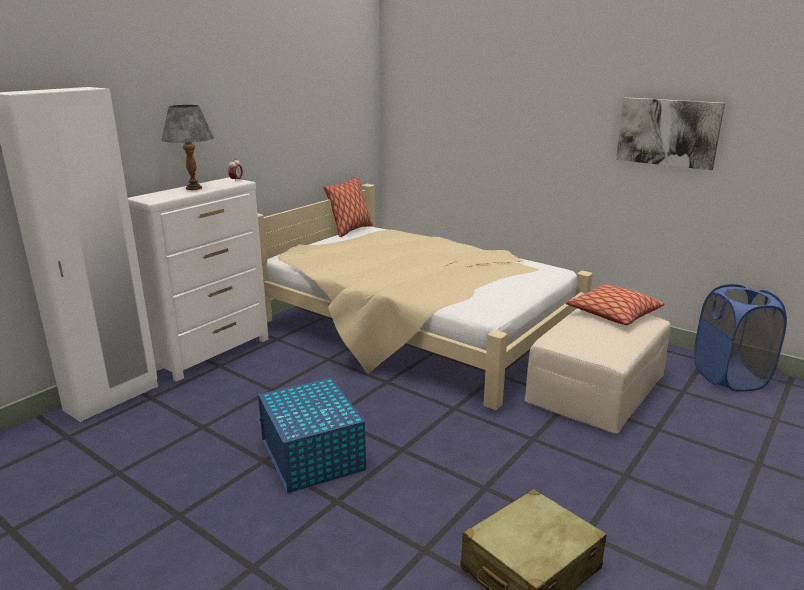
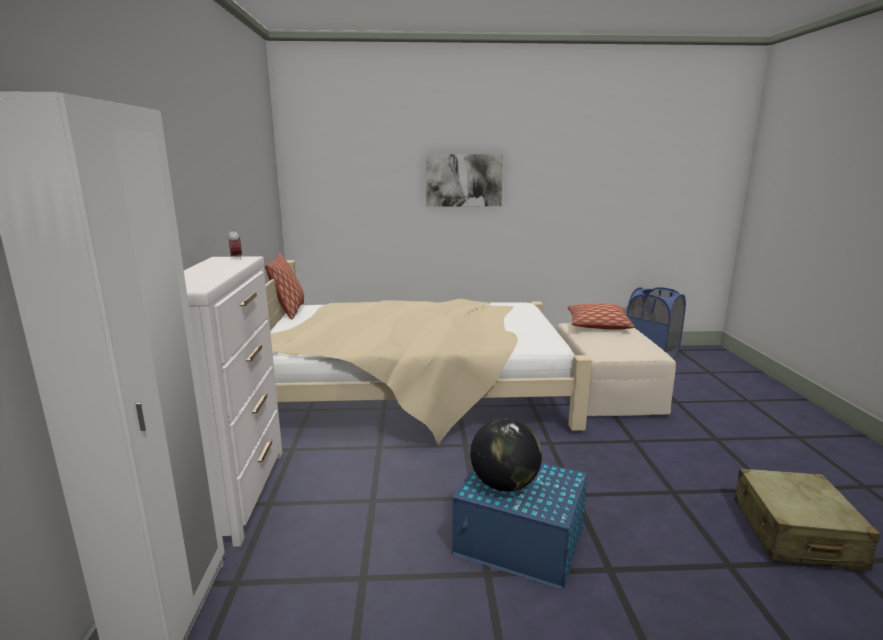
camera: 40 degrees left, 5 degrees down
grey table lamp [161,105,214,190] -> none
picture [616,97,725,170] -> picture moved to [426,154,503,207]
none -> globe [470,418,542,492]

